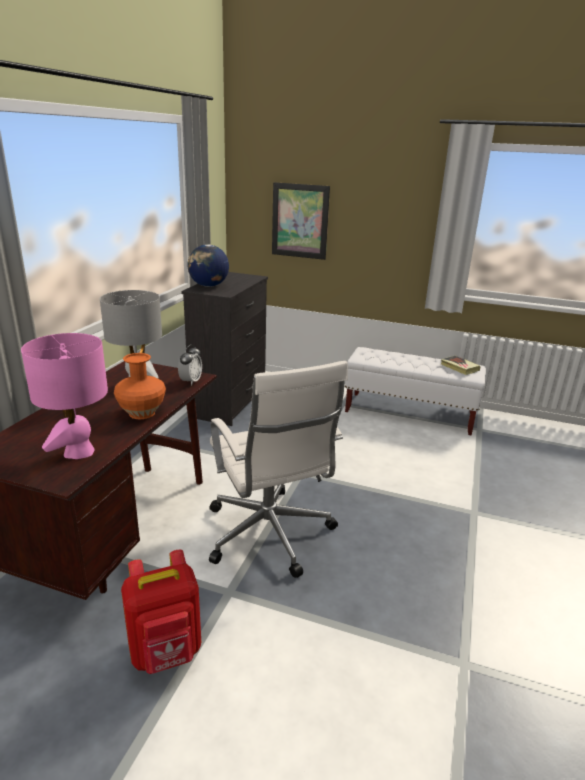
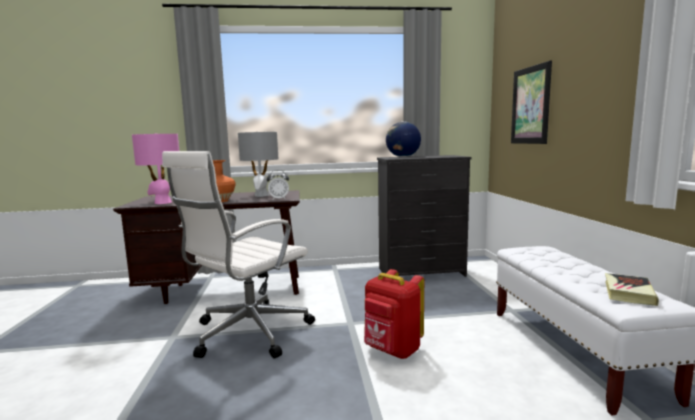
camera: 65 degrees right, 15 degrees down
red backpack [121,550,201,674] -> red backpack moved to [364,269,424,359]

